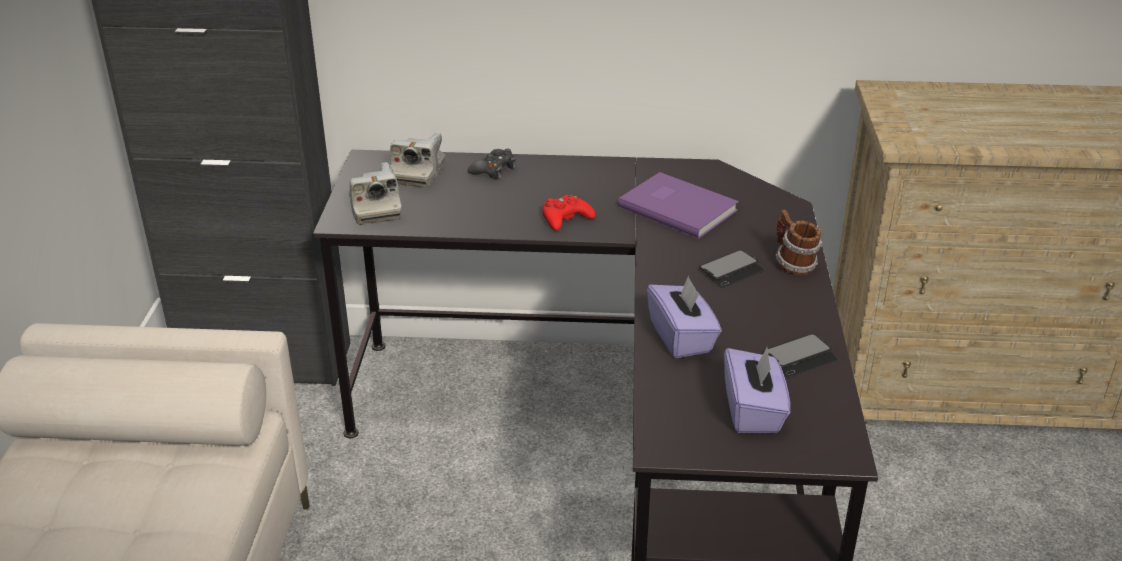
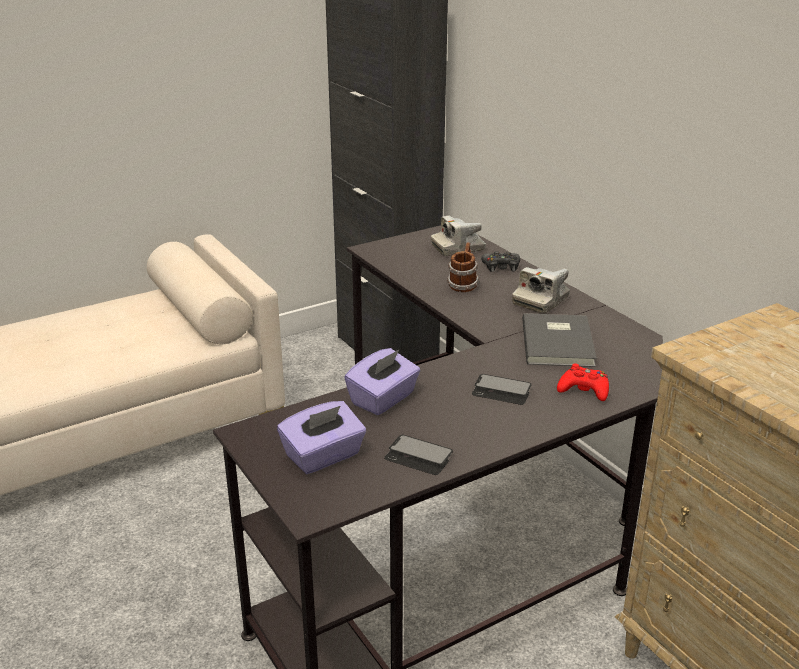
camera: 55 degrees right, 5 degrees down
camera [349,162,402,225] -> camera moved to [512,267,570,314]
red game controller [542,194,595,230] -> red game controller moved to [557,364,609,401]
purple book [618,172,739,239] -> grey book [522,313,597,367]
mug [776,210,822,275] -> mug moved to [447,243,479,292]

